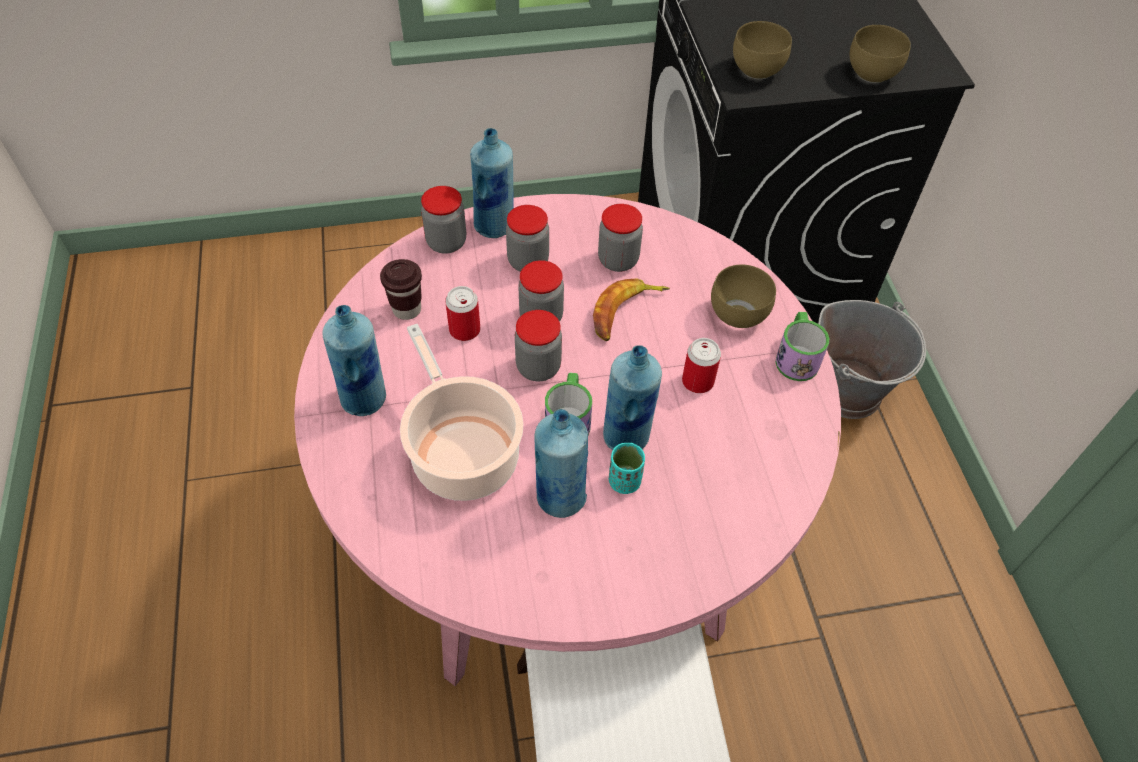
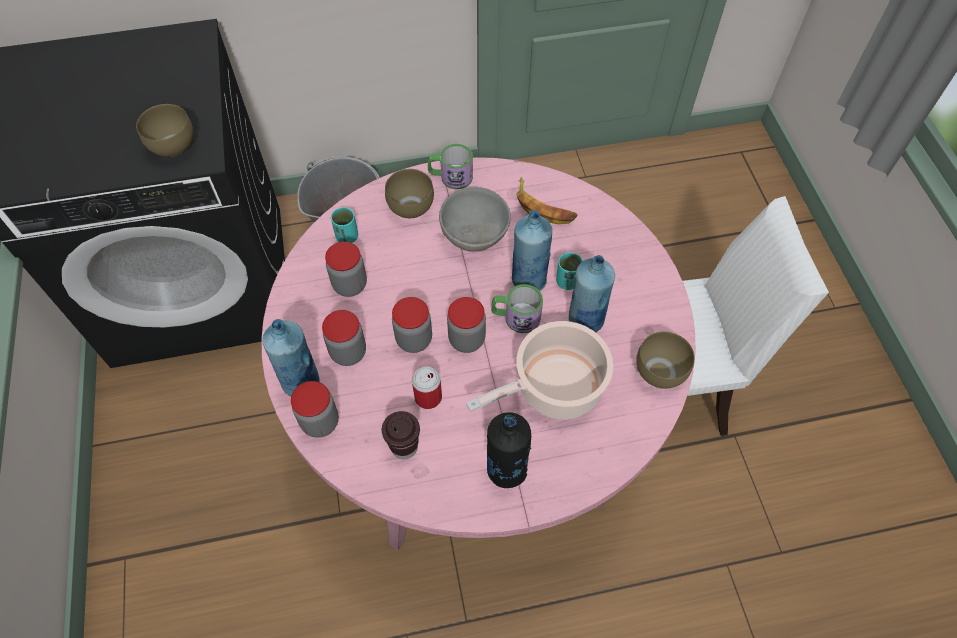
camera: 90 degrees left, 5 degrees up
blue bottle [322,305,386,416] -> black bottle [487,412,531,488]
banana [593,278,670,341] -> banana moved to [516,177,578,224]
can [682,338,721,393] -> grey bowl [439,187,511,252]
brown bowl [850,25,911,83] -> brown bowl moved to [636,331,695,389]
none -> turquoise cup [331,207,358,243]

